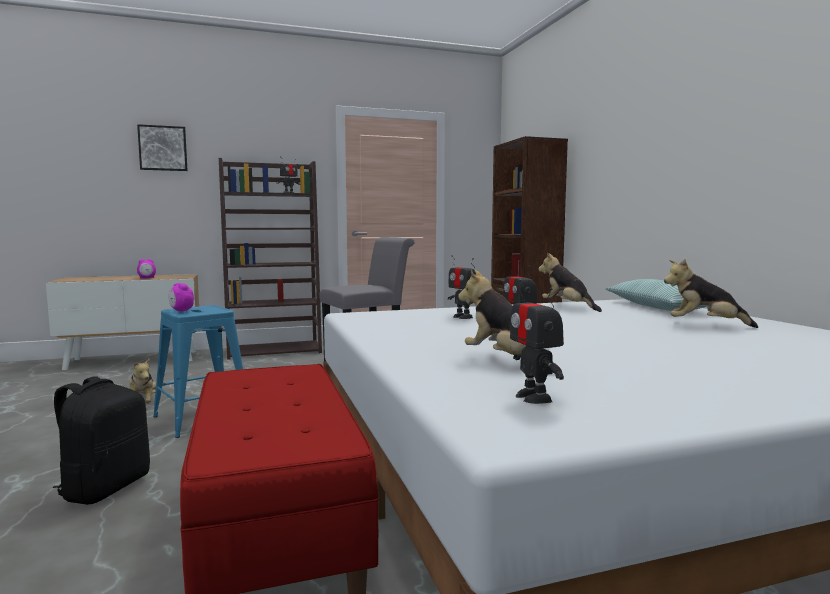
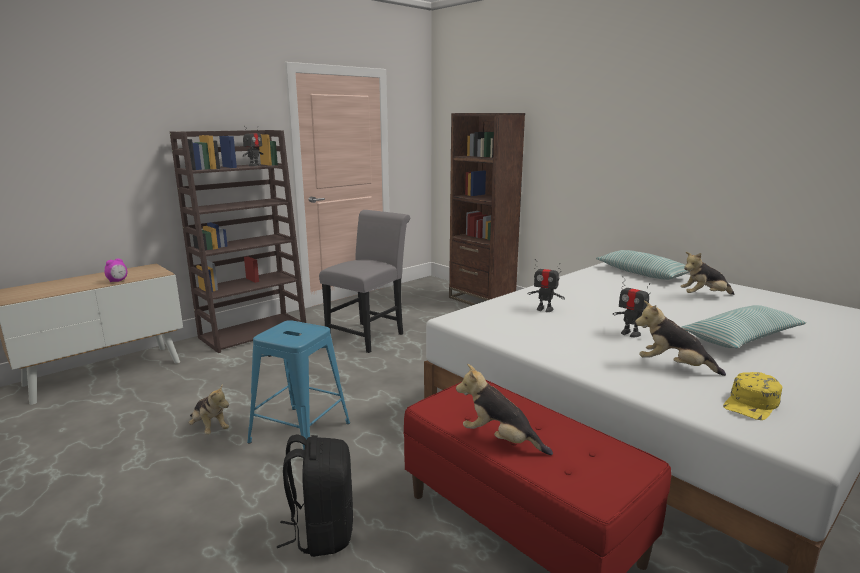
camera: 25 degrees left, 10 degrees up
picture [137,124,188,171] -> none
alarm clock [169,283,194,312] -> none
toy robot [510,279,564,404] -> yellow cap [723,372,782,420]
plush toy [538,252,602,312] -> plush toy moved to [456,364,553,455]
none -> pillow [681,305,806,348]

